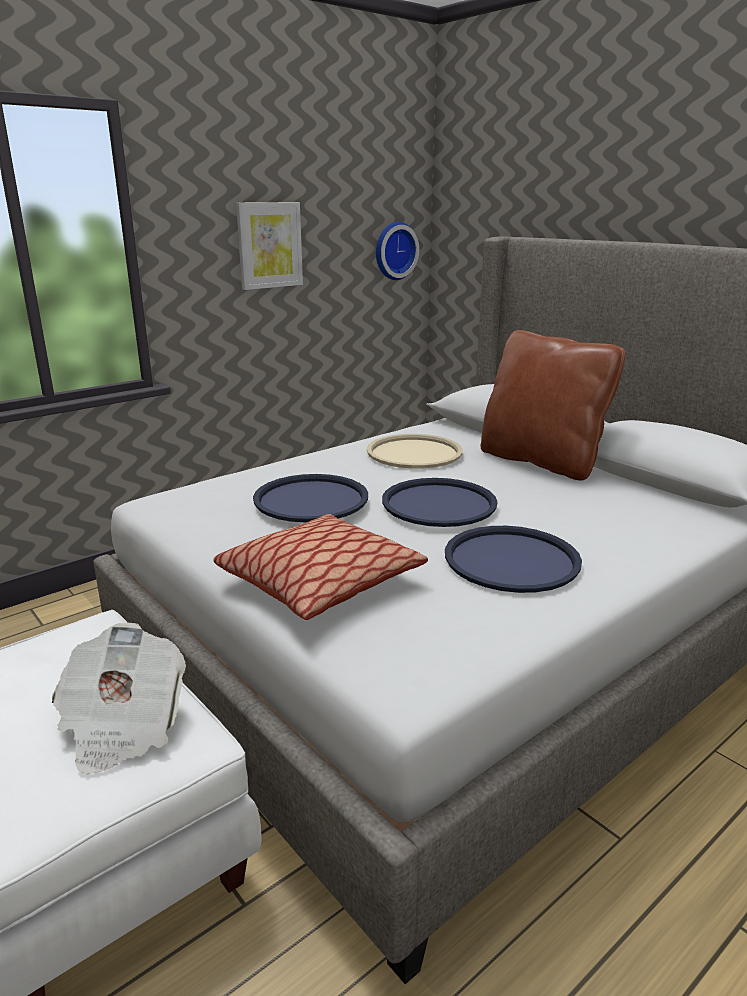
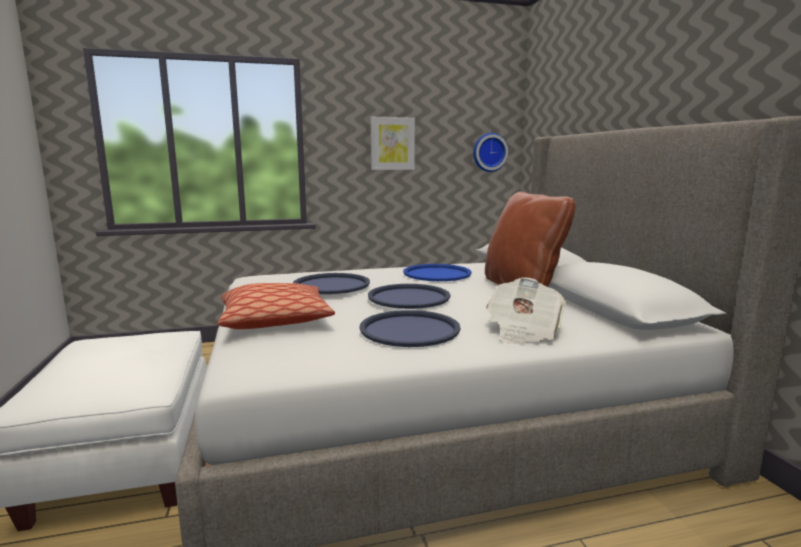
camera: 25 degrees right, 10 degrees down
newspaper [52,623,186,775] -> newspaper moved to [486,277,566,344]
beige tray [367,434,463,469] -> blue tray [403,264,472,281]

